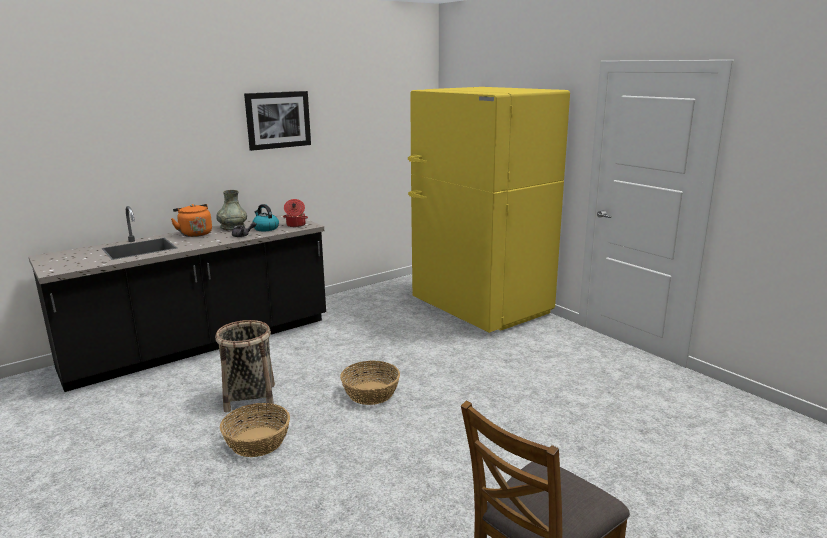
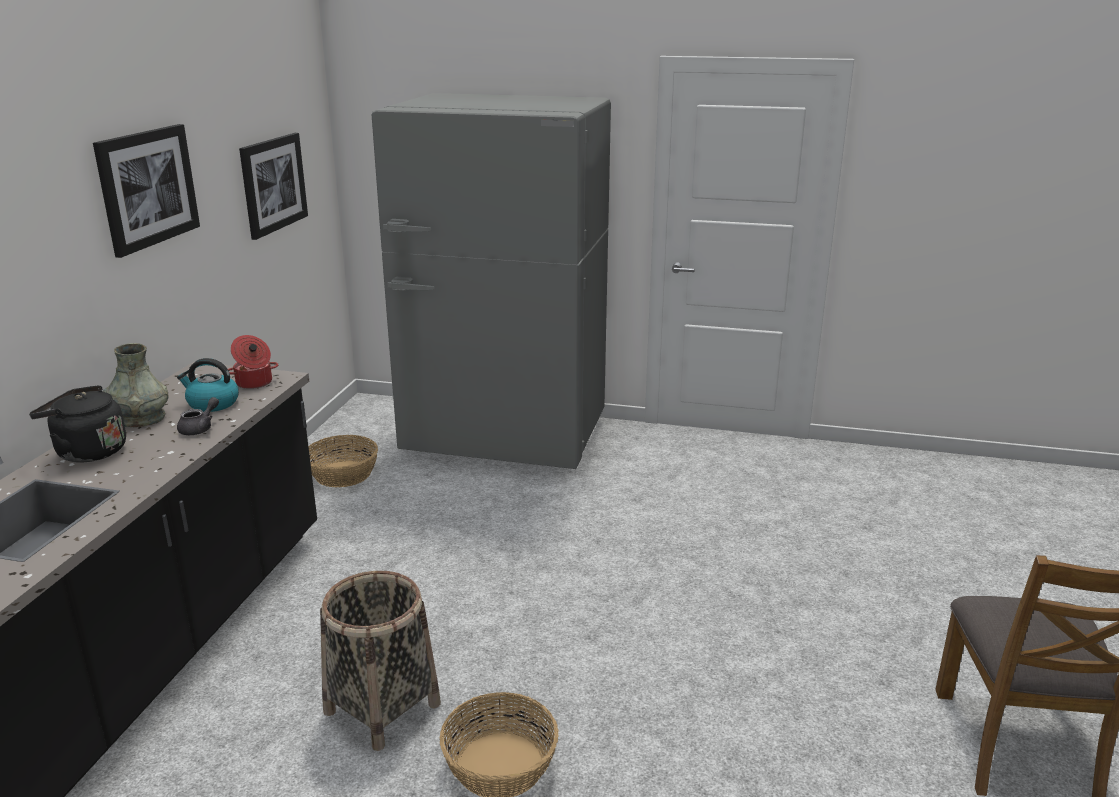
camera: 40 degrees left, 5 degrees up
orange kettle [171,204,212,237] -> black kettle [29,385,126,463]
basket [340,360,400,405] -> basket moved to [308,435,378,487]
yellow fridge [408,87,570,333] -> grey fridge [372,93,611,469]
none -> picture [239,133,308,240]

